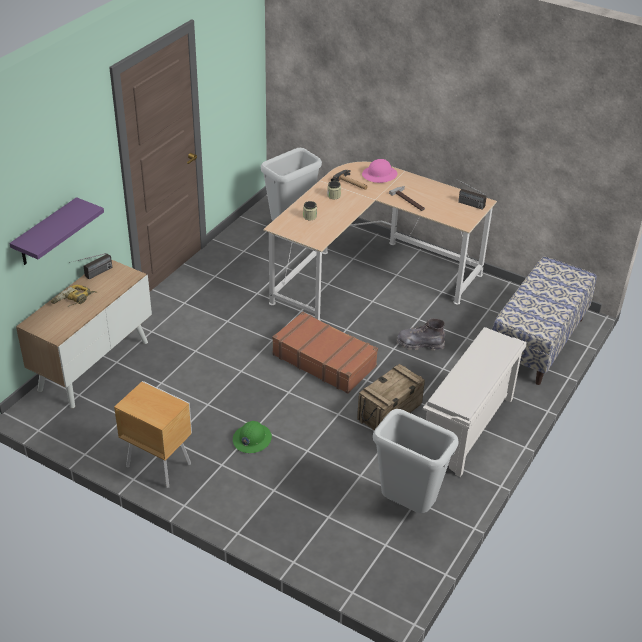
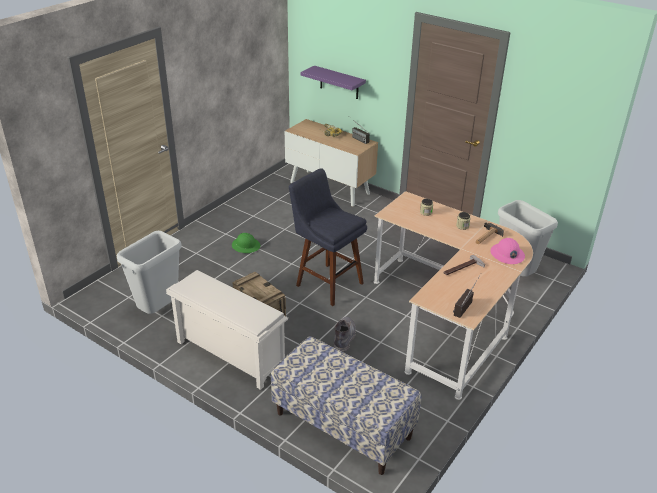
camera: 95 degrees right, 5 degrees down
brown nightstand [114,381,192,488] -> none
brown suitcase [272,312,378,394] -> blue stool [289,168,367,306]

